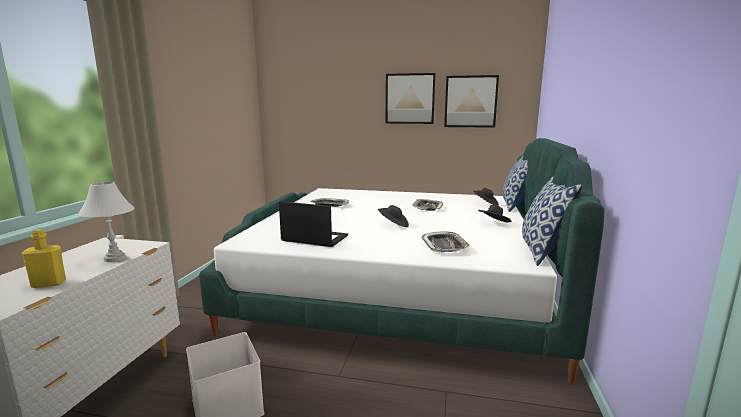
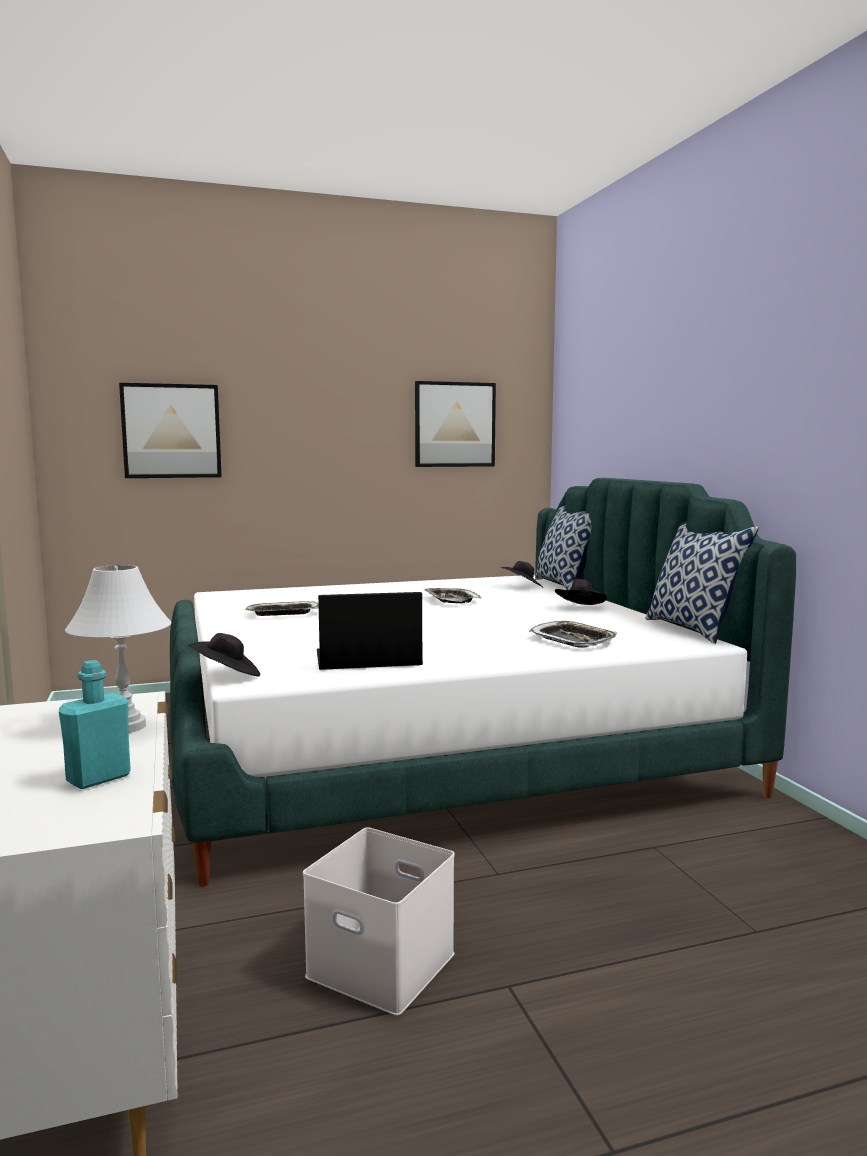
camera: 30 degrees left, 5 degrees down
yellow bottle [22,229,66,288] -> turquoise bottle [59,660,131,789]
black hat [378,205,409,227] -> black hat moved to [187,633,260,676]
picture [385,73,436,124] -> picture moved to [119,383,222,478]

